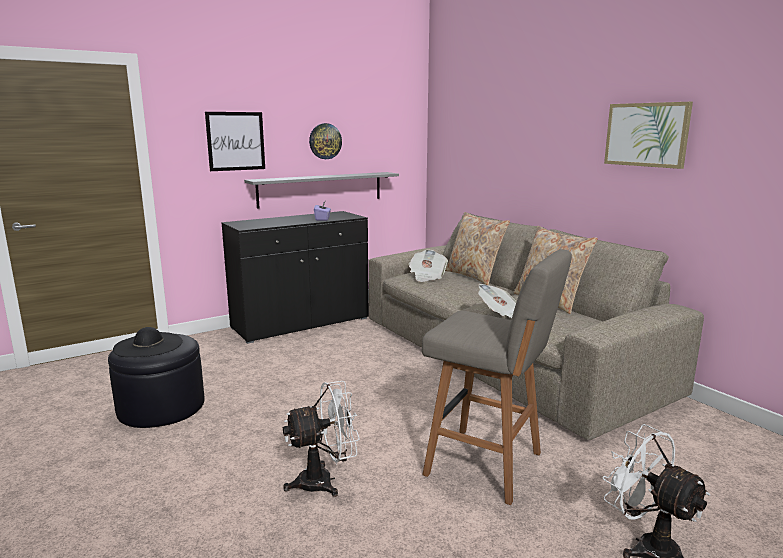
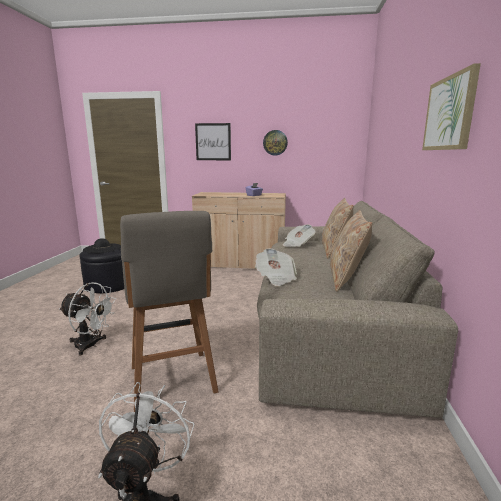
camera: 40 degrees right, 0 degrees up
black cabinet [221,211,369,344] -> beige cabinet [192,192,286,269]
grey shelf [244,172,399,209] -> none

